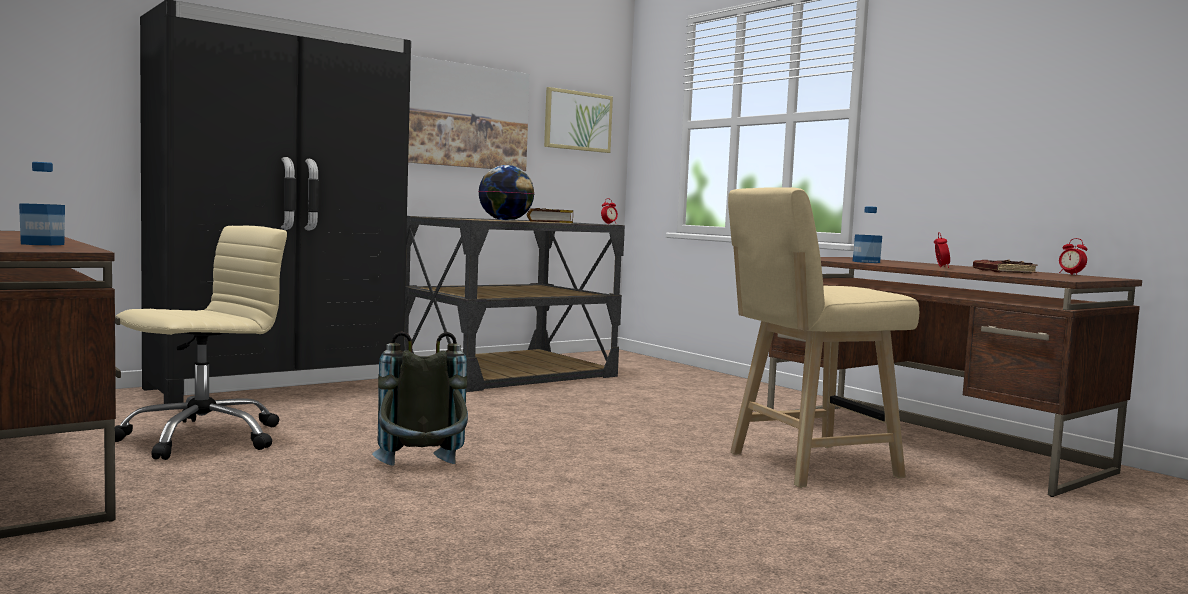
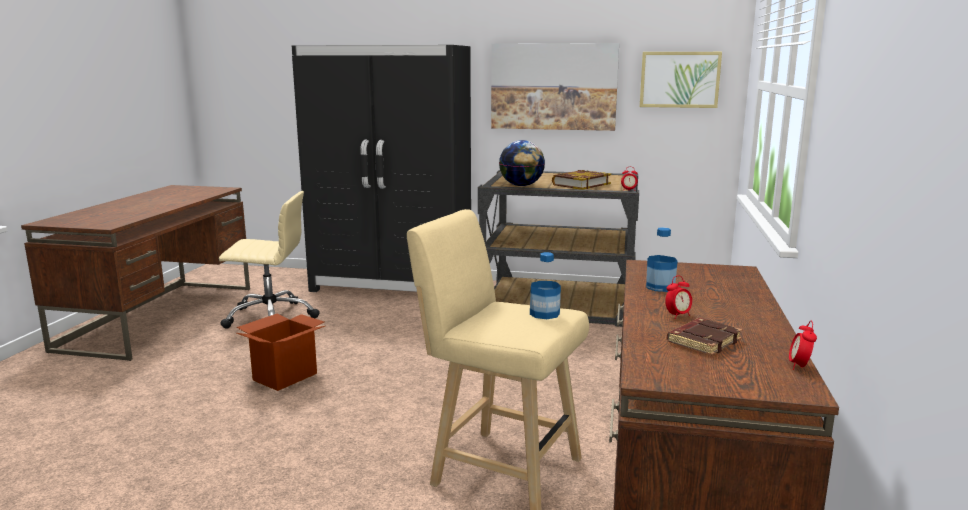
camera: 50 degrees right, 10 degrees up
bottle [19,162,65,245] -> bottle moved to [530,252,561,319]
grey backpack [372,332,468,465] -> cardboard box [237,314,325,391]

